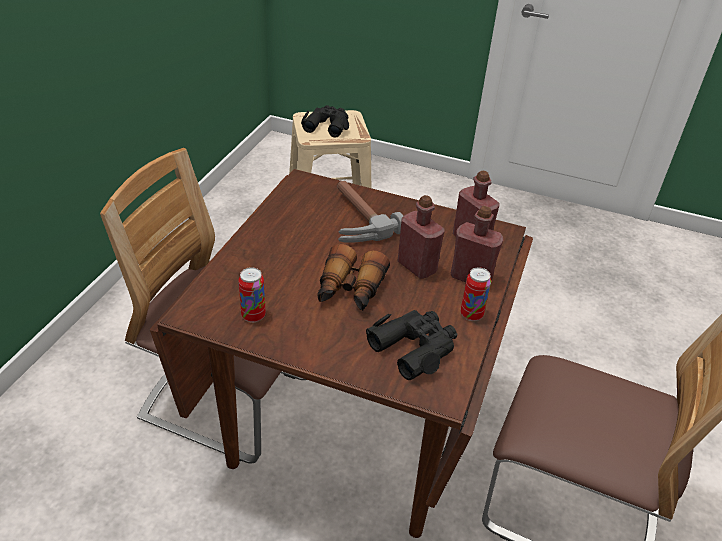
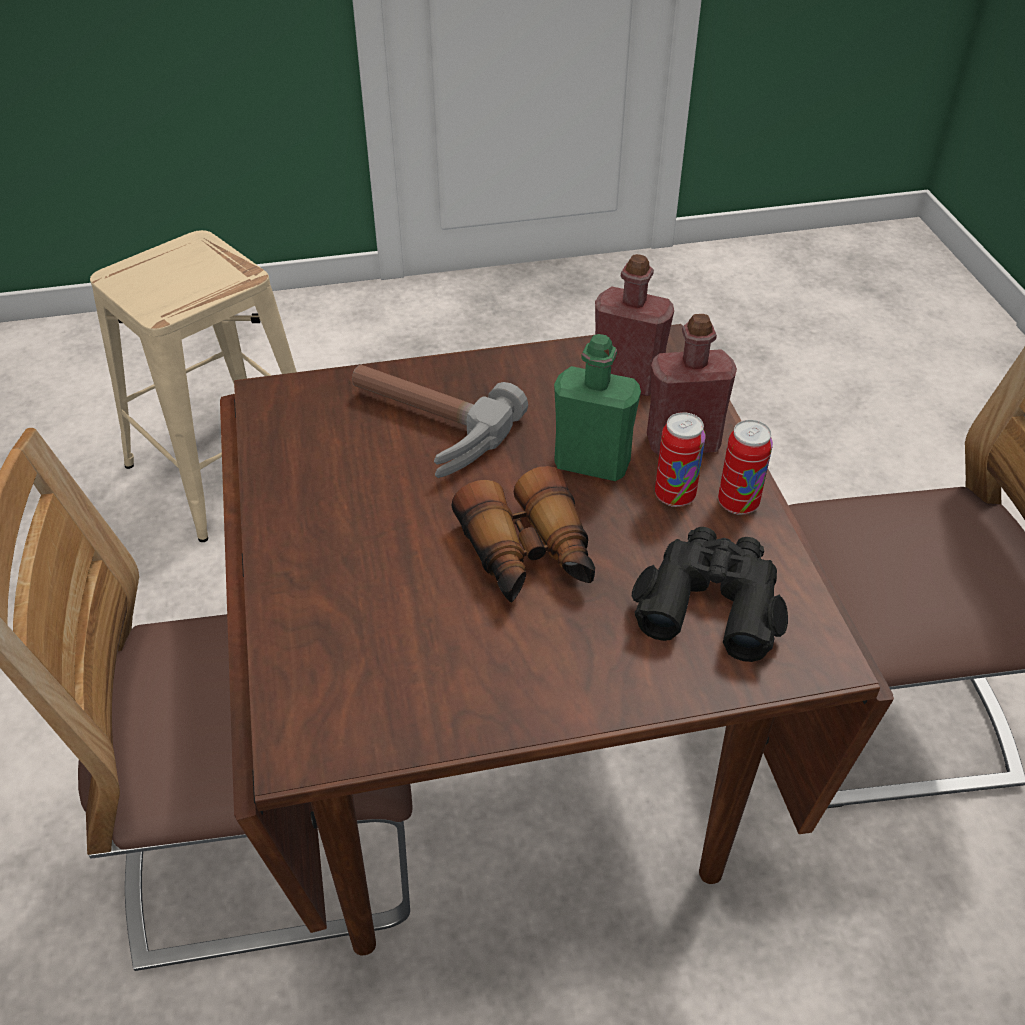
camera: 30 degrees left, 5 degrees up
can [239,267,266,322] -> can moved to [655,412,706,507]
black binoculars [301,105,349,137] -> none
red bottle [397,195,444,279] -> green bottle [554,334,641,481]

